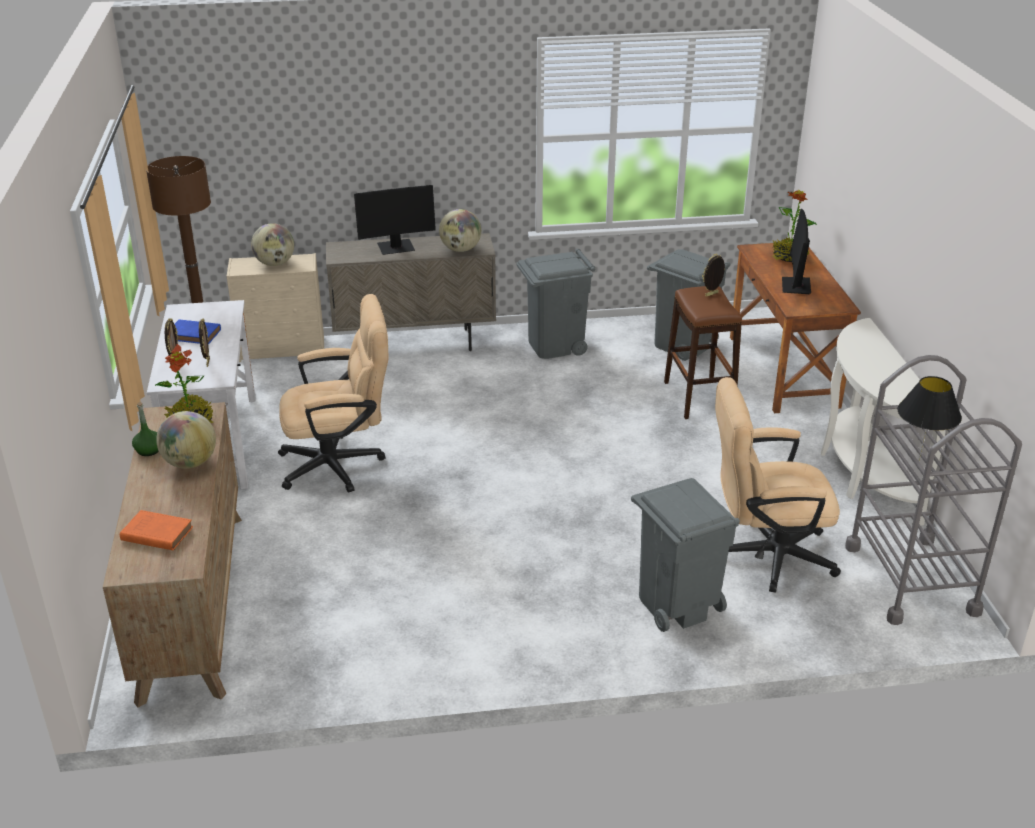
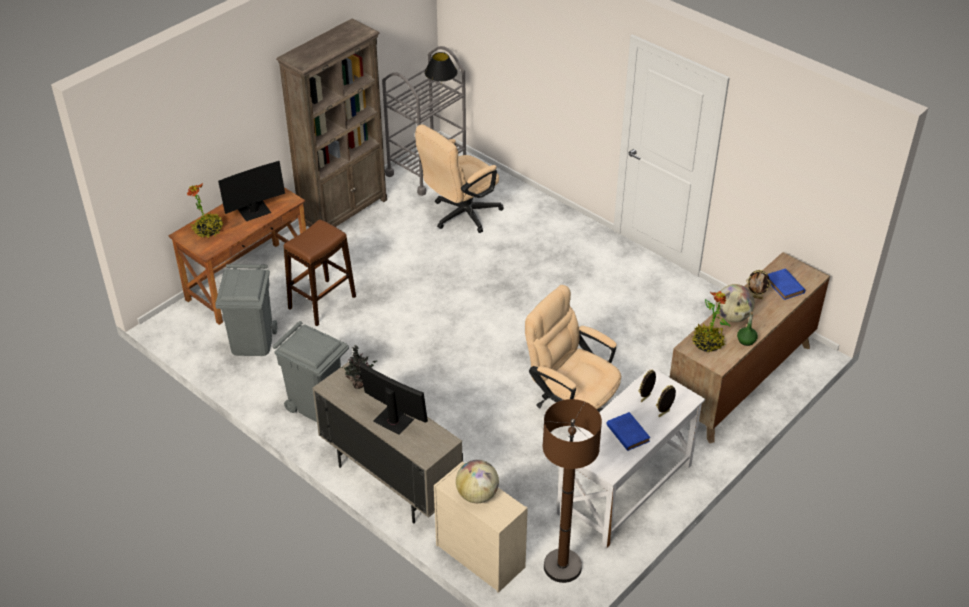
camera: 130 degrees left, 10 degrees up
orange book [120,510,193,550] -> blue book [768,268,805,300]
globe [439,209,481,252] -> potted plant [339,345,377,389]
grey trash can [631,478,740,632] -> none
picture frame [702,253,725,297] -> picture frame moved to [746,270,771,299]
beige office chair [715,377,841,593] -> beige office chair turned 90 degrees clockwise [415,124,504,233]
white console table [821,318,946,526] -> brown bookcase [276,19,387,227]

